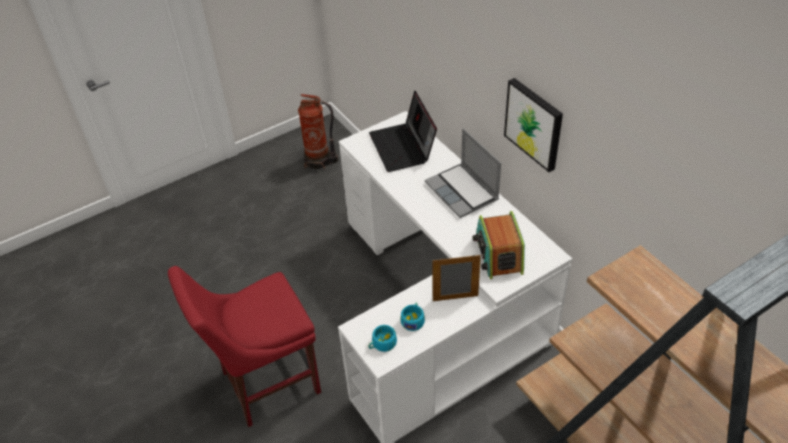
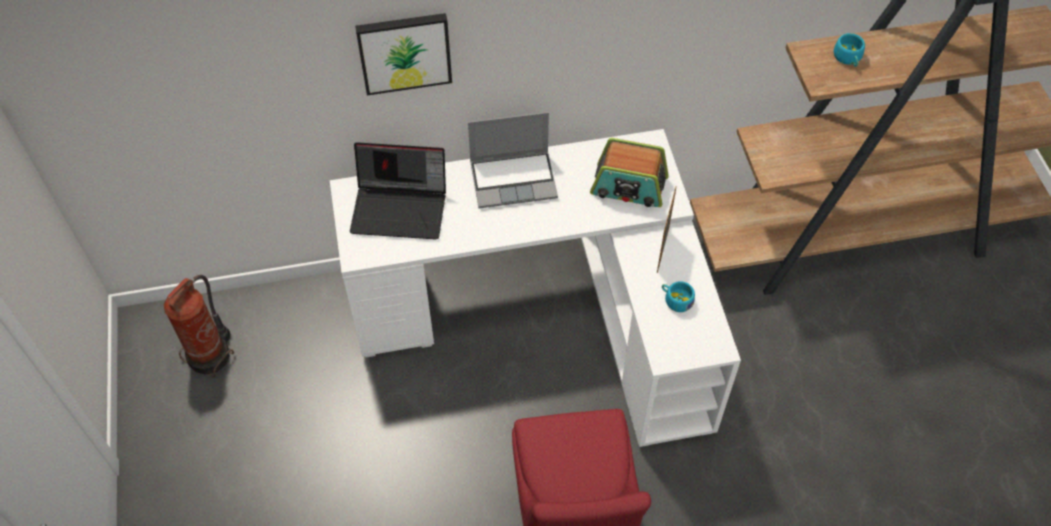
camera: 70 degrees left, 10 degrees up
turquoise cup [368,325,397,352] -> turquoise cup moved to [834,33,865,67]
picture [504,78,563,172] -> picture moved to [355,13,452,95]

